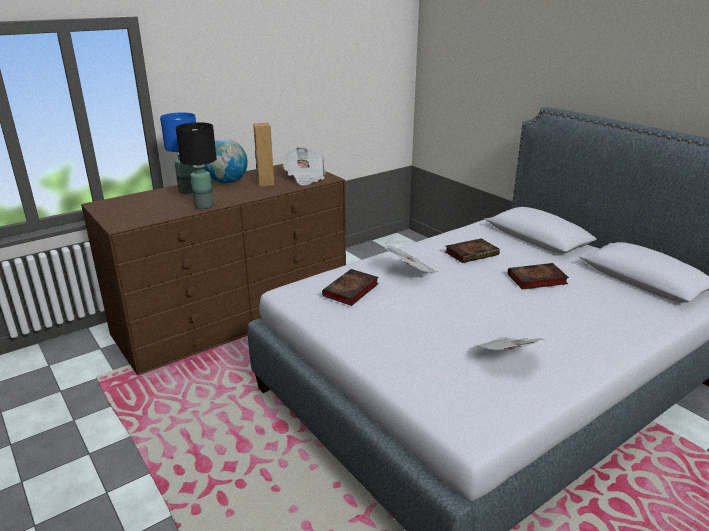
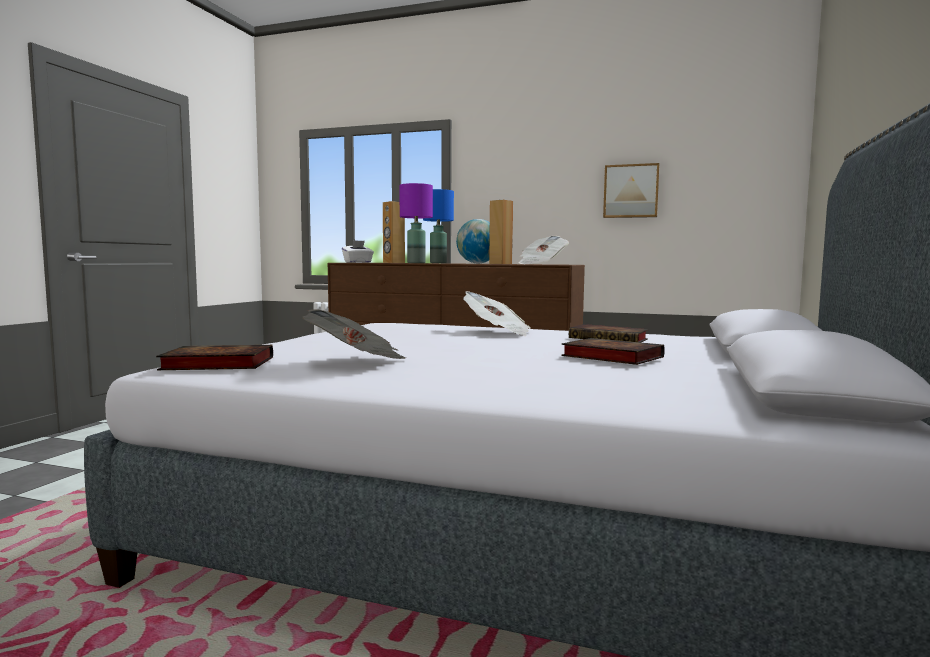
camera: 55 degrees right, 20 degrees down
black table lamp [176,122,217,209] -> purple table lamp [400,183,433,263]
book [322,269,379,306] -> book moved to [156,345,273,370]
none -> white tissue box [342,240,374,263]
none -> brown speaker [383,201,405,263]
none -> picture [603,163,659,218]

